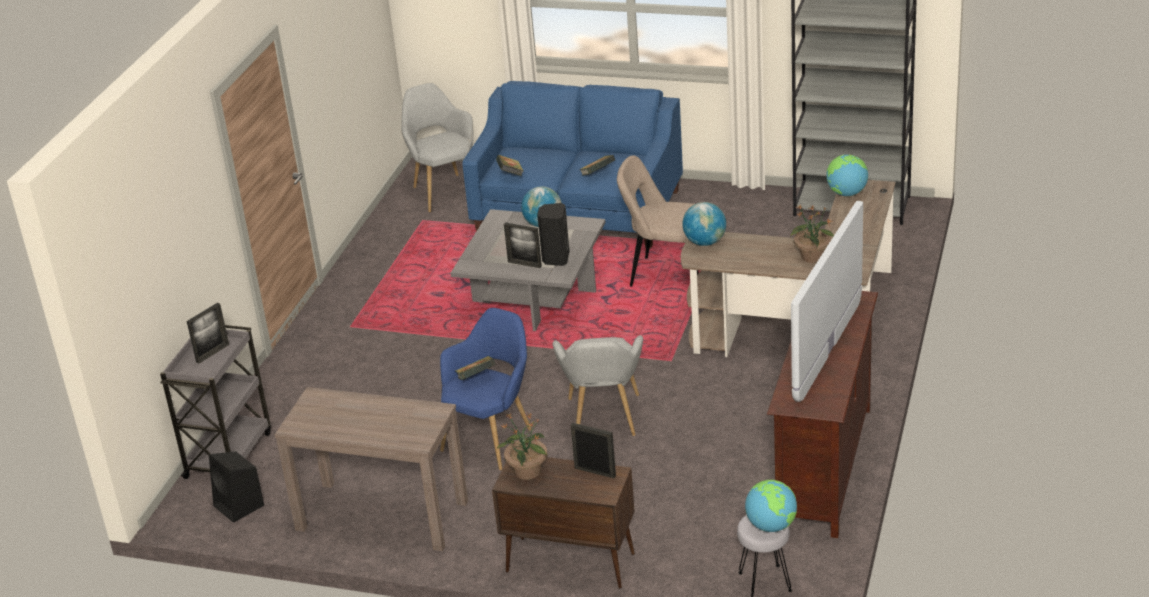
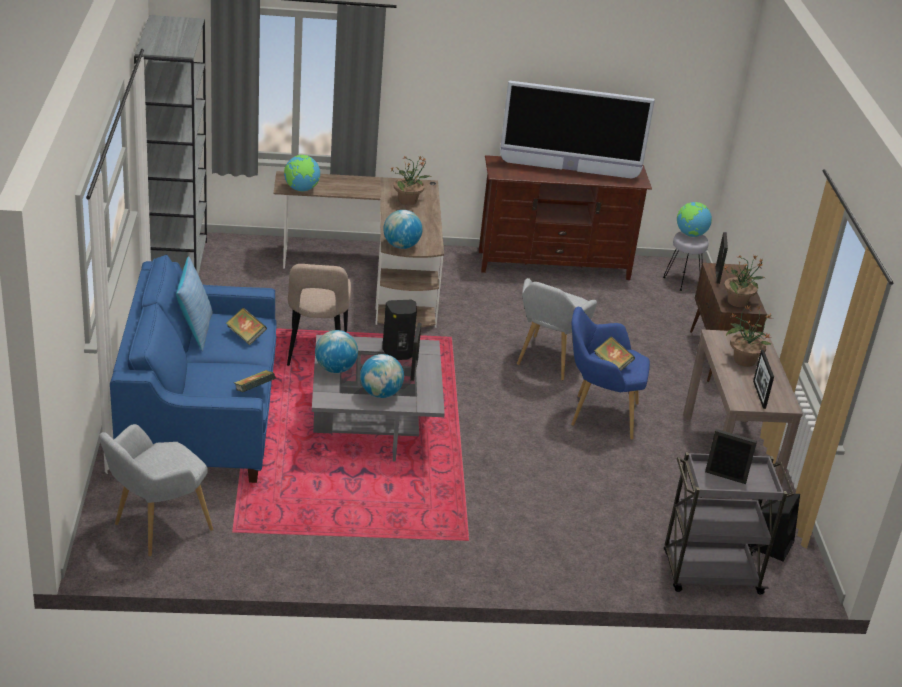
camera: 115 degrees left, 0 degrees up
grey armchair [553,335,643,436] -> grey armchair turned 135 degrees clockwise [517,278,597,380]
none -> pillow [176,256,213,352]
none -> globe [360,354,404,398]
none -> potted plant [726,305,773,367]
none -> picture frame [753,350,774,409]

